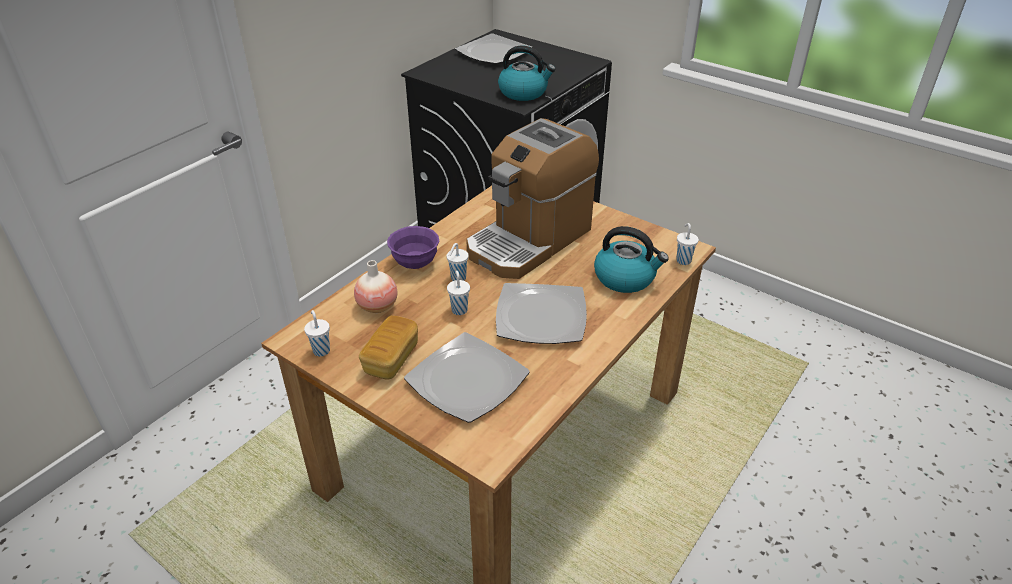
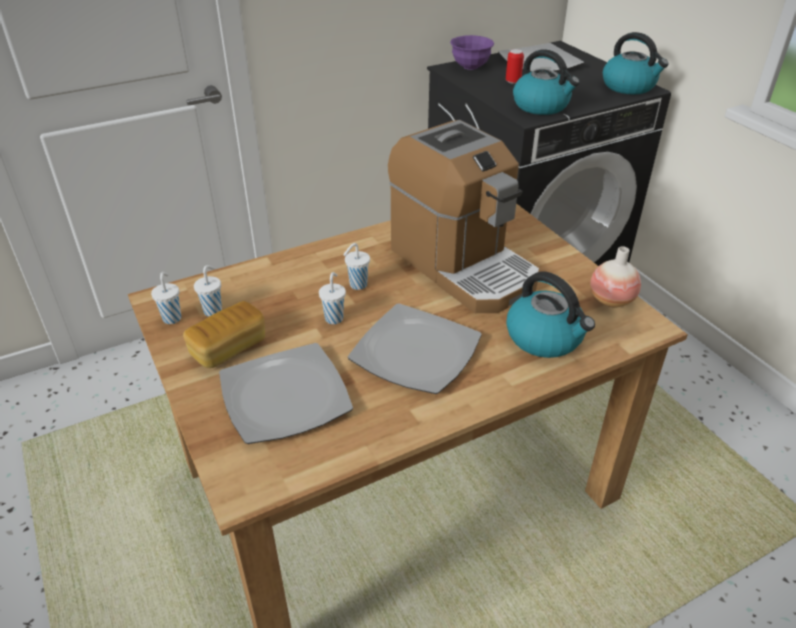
camera: 25 degrees right, 0 degrees up
vase [354,260,398,313] -> vase moved to [590,246,641,308]
purple bowl [387,226,439,269] -> purple bowl moved to [450,35,494,70]
coffee machine [466,118,599,279] -> coffee machine turned 105 degrees counterclockwise [388,120,540,313]
white cup [676,223,699,265] -> white cup moved to [194,265,222,317]
none -> can [506,49,524,84]
none -> kettle [603,32,669,95]

